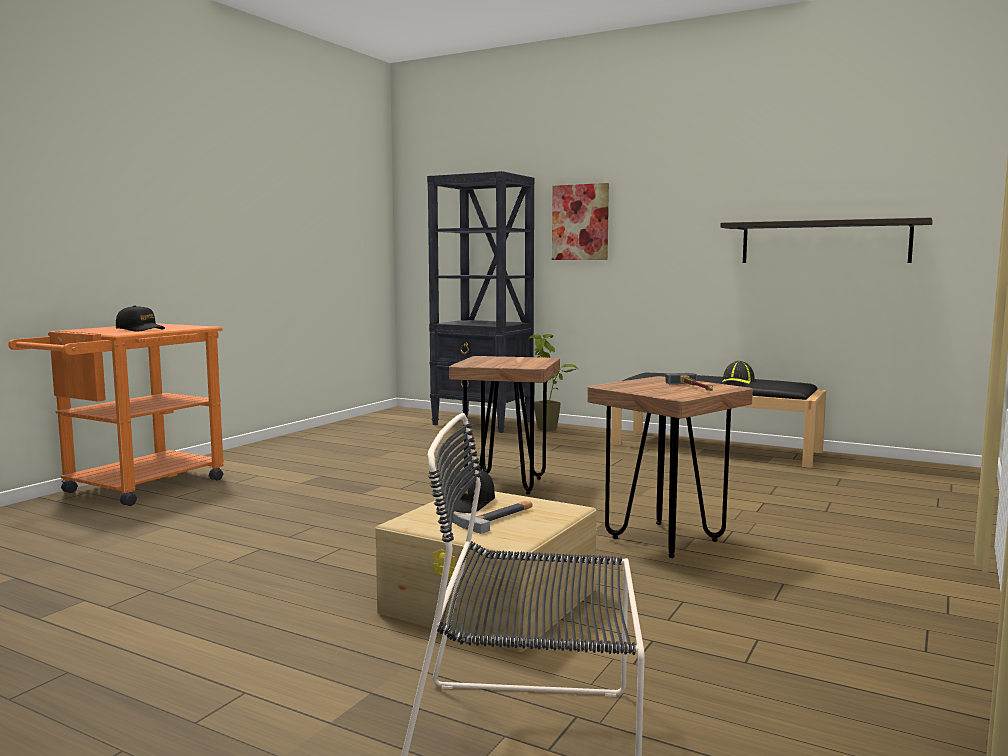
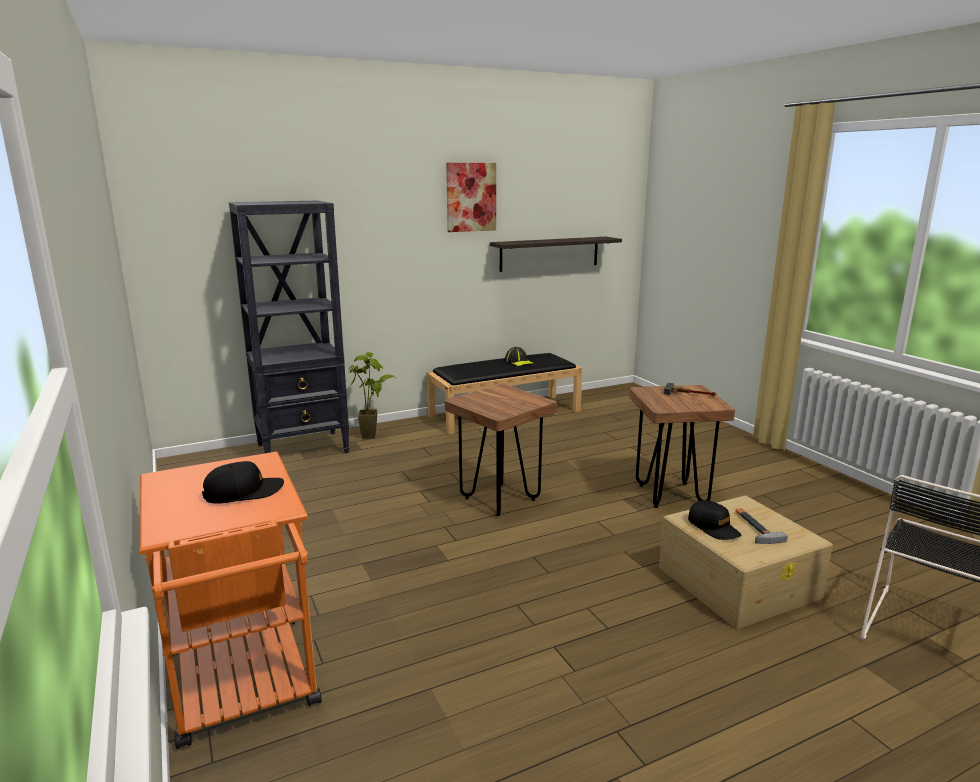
camera: 55 degrees left, 10 degrees up
picture [552,183,609,260] -> picture moved to [446,163,496,232]

